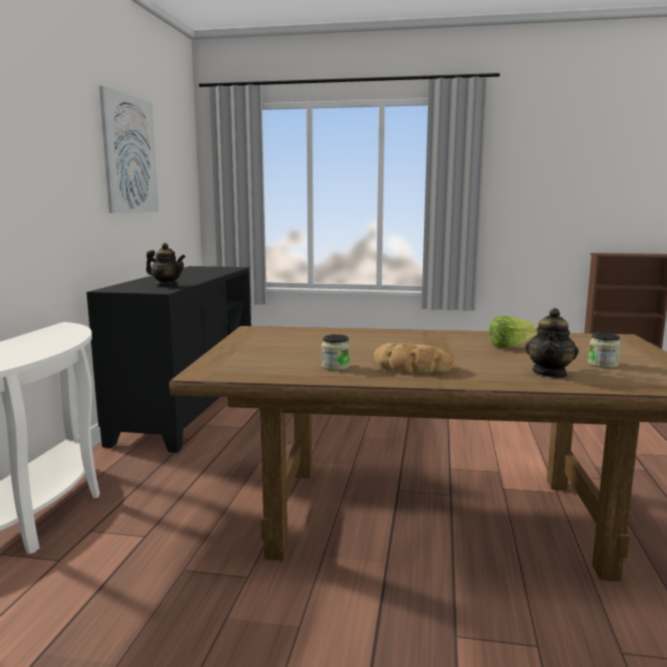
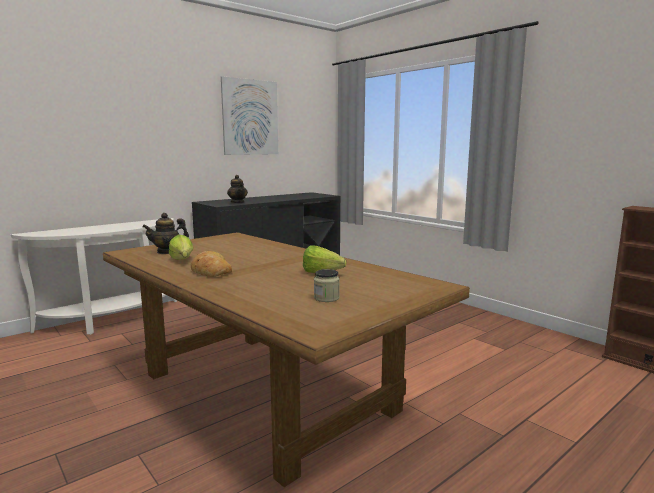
camera: 40 degrees right, 0 degrees up
jar [321,334,350,370] -> lettuce [169,235,193,260]
teapot [525,308,579,378] -> teapot moved to [142,213,189,254]

